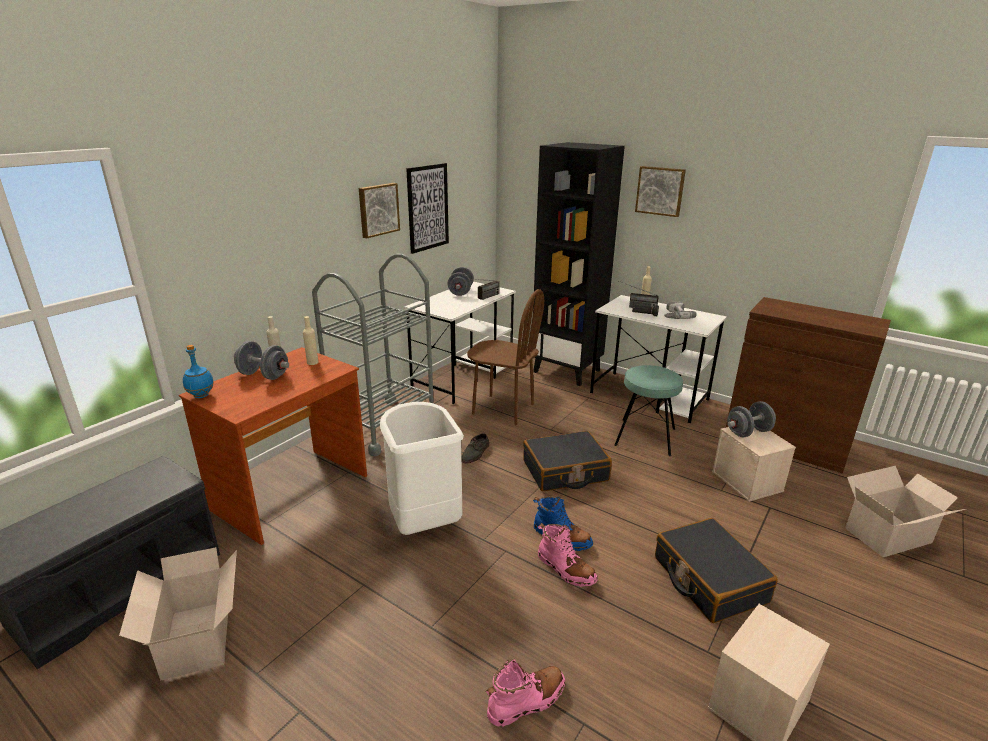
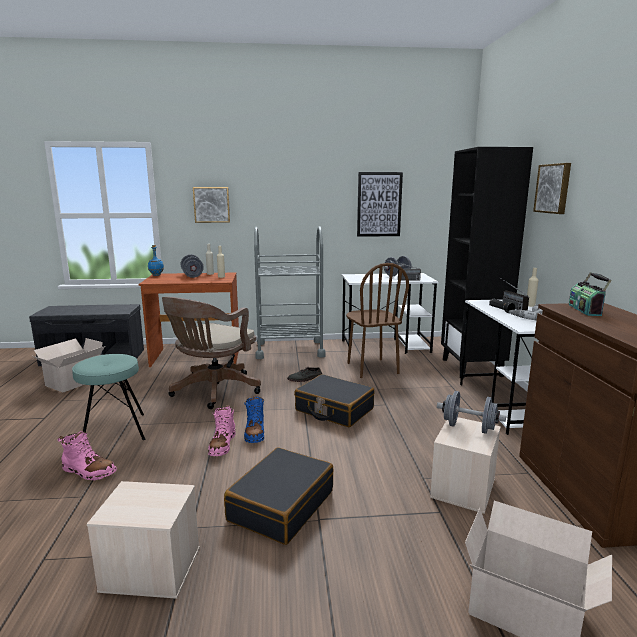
camera: 50 degrees right, 10 degrees down
picture [359,183,400,238] -> picture moved to [193,187,230,223]
white trash can [380,402,464,535] -> brown office chair [162,297,261,409]
turquoise stool [615,365,683,456] -> turquoise stool moved to [72,354,145,440]
none -> radio [569,272,612,316]

